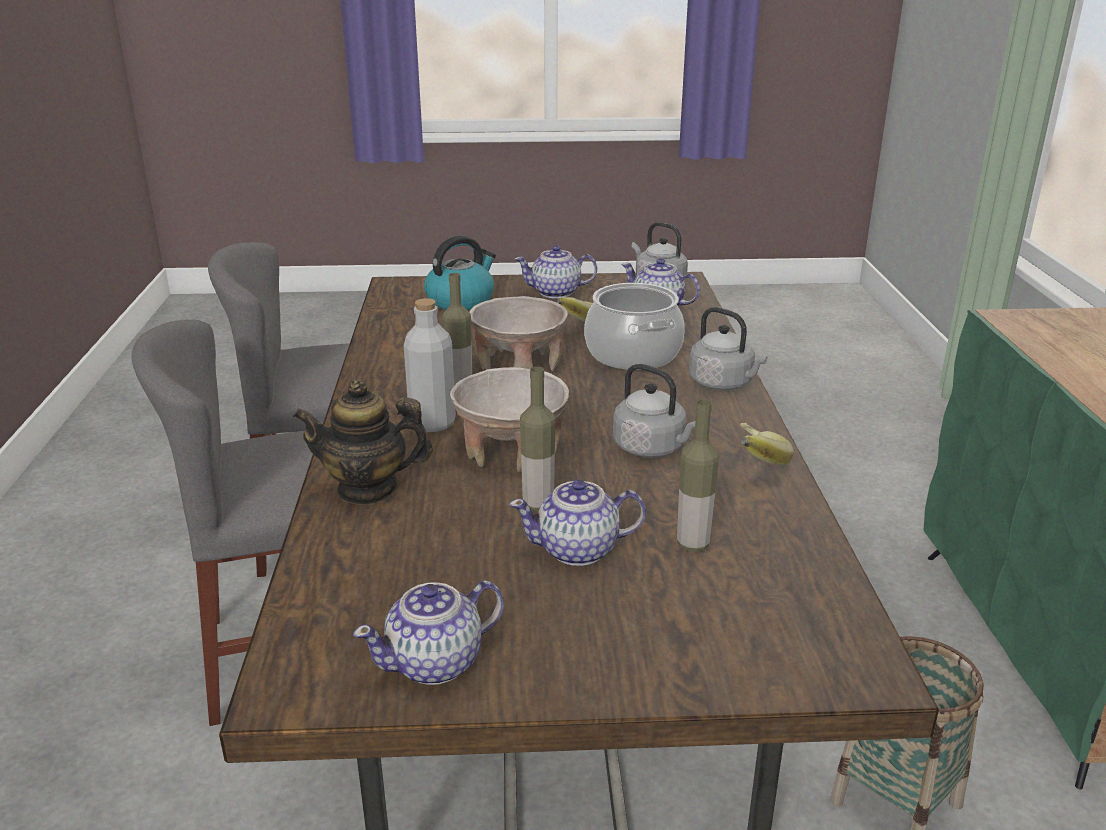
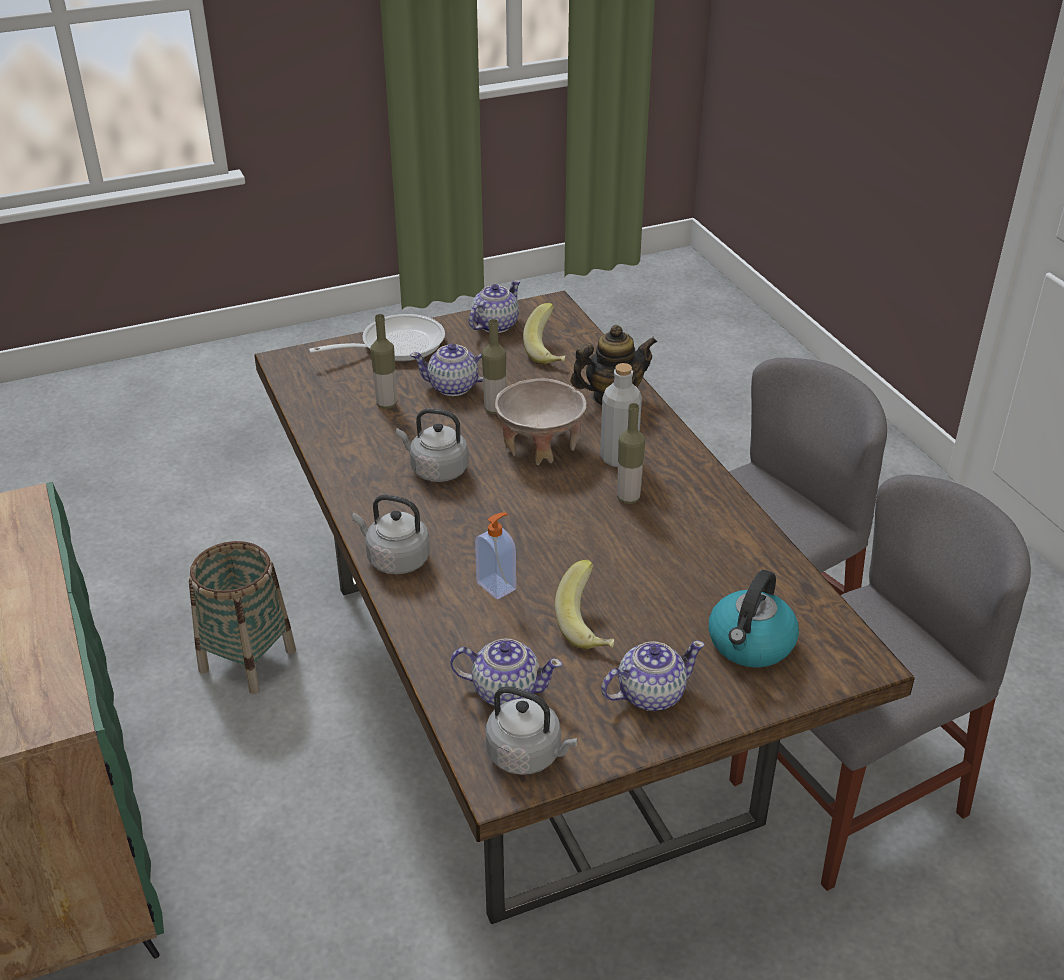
camera: 160 degrees right, 10 degrees up
beige bowl [469,296,568,371] -> none
teapot [509,479,646,566] -> teapot turned 150 degrees counterclockwise [410,343,483,396]
cooking pot [584,283,685,370] -> soap dispenser [475,512,516,599]
banana [740,423,794,465] -> banana moved to [523,303,565,364]
none -> frying pan [309,314,445,361]

